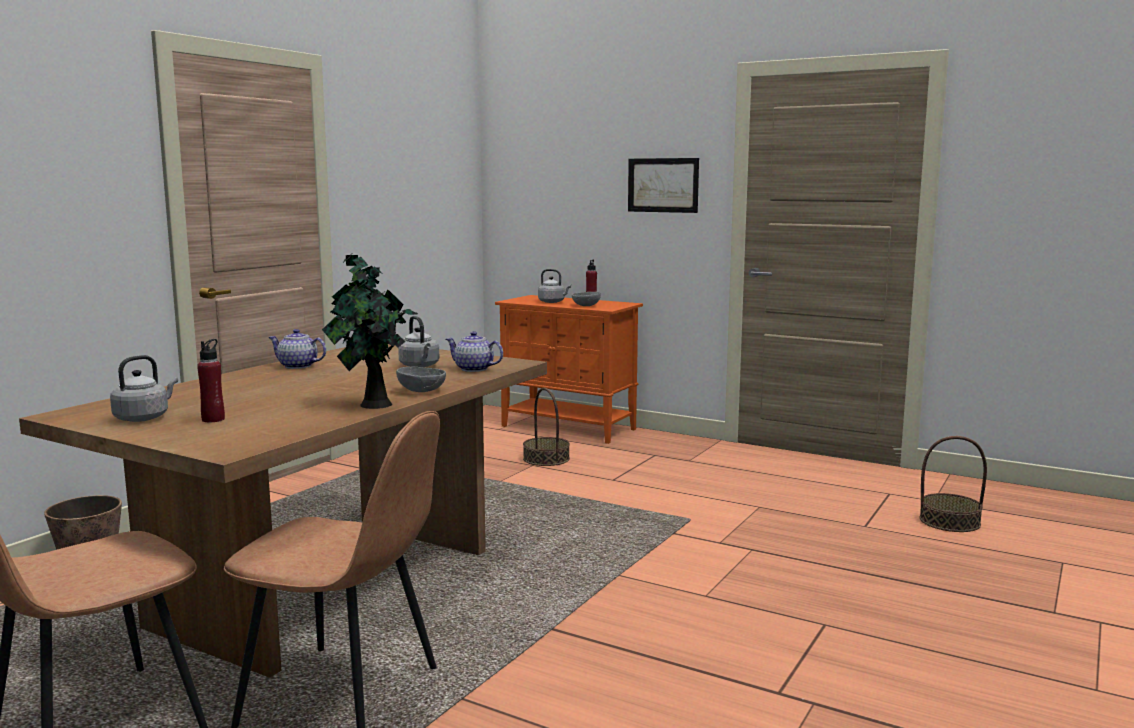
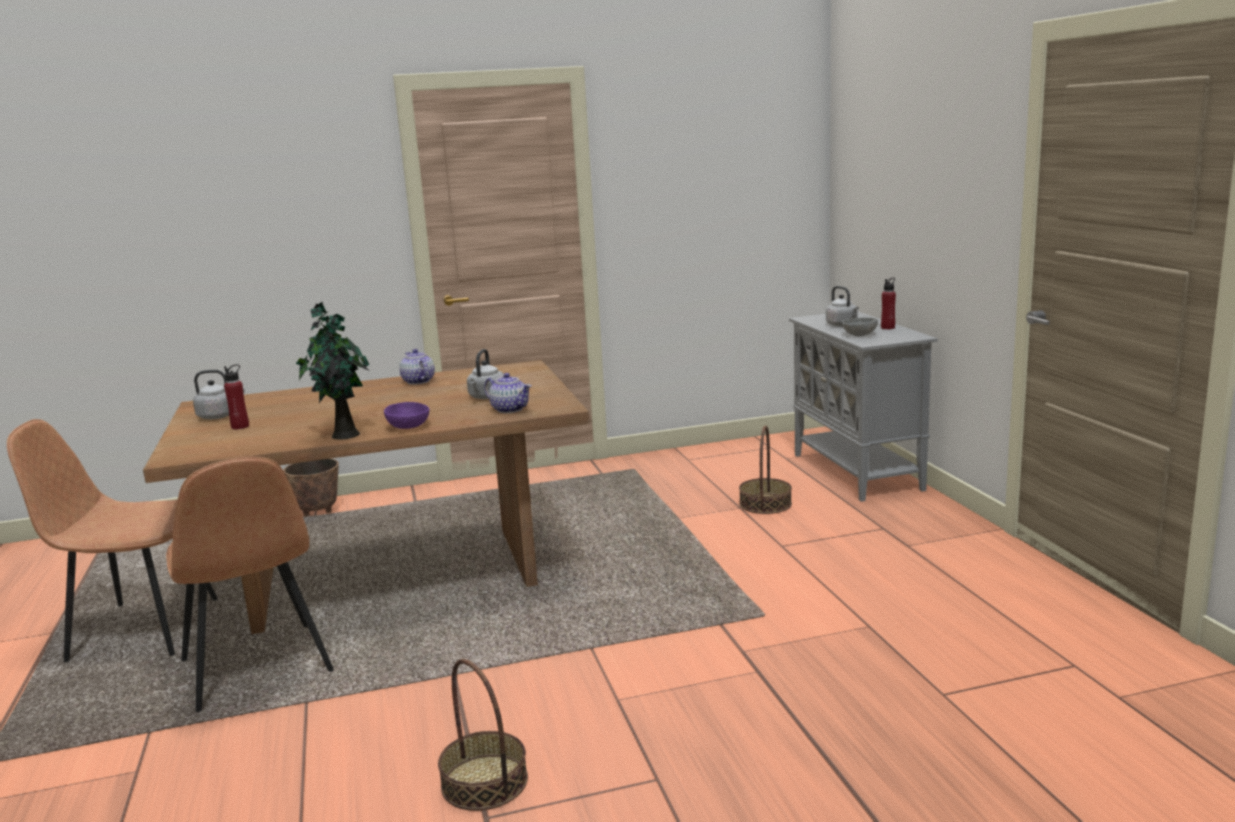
camera: 45 degrees right, 5 degrees up
grey bowl [396,366,446,392] -> purple bowl [384,402,429,429]
teapot [446,331,503,372] -> teapot turned 150 degrees clockwise [484,373,532,413]
orange cabinet [495,295,643,444] -> grey cabinet [789,312,938,502]
picture [628,158,699,213] -> none
basket [920,436,987,532] -> basket moved to [438,659,528,811]

